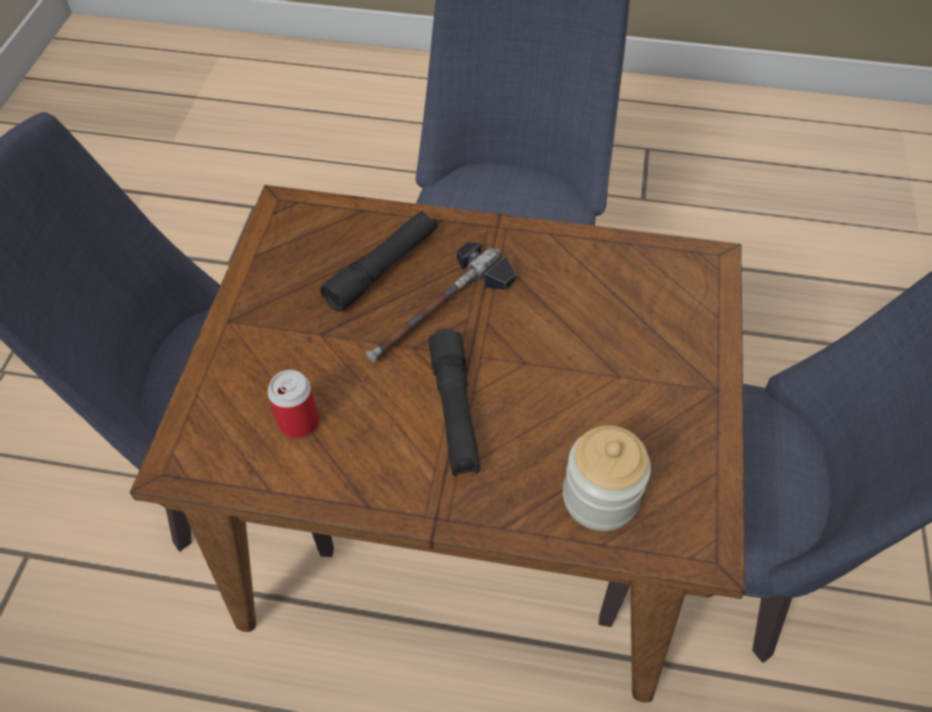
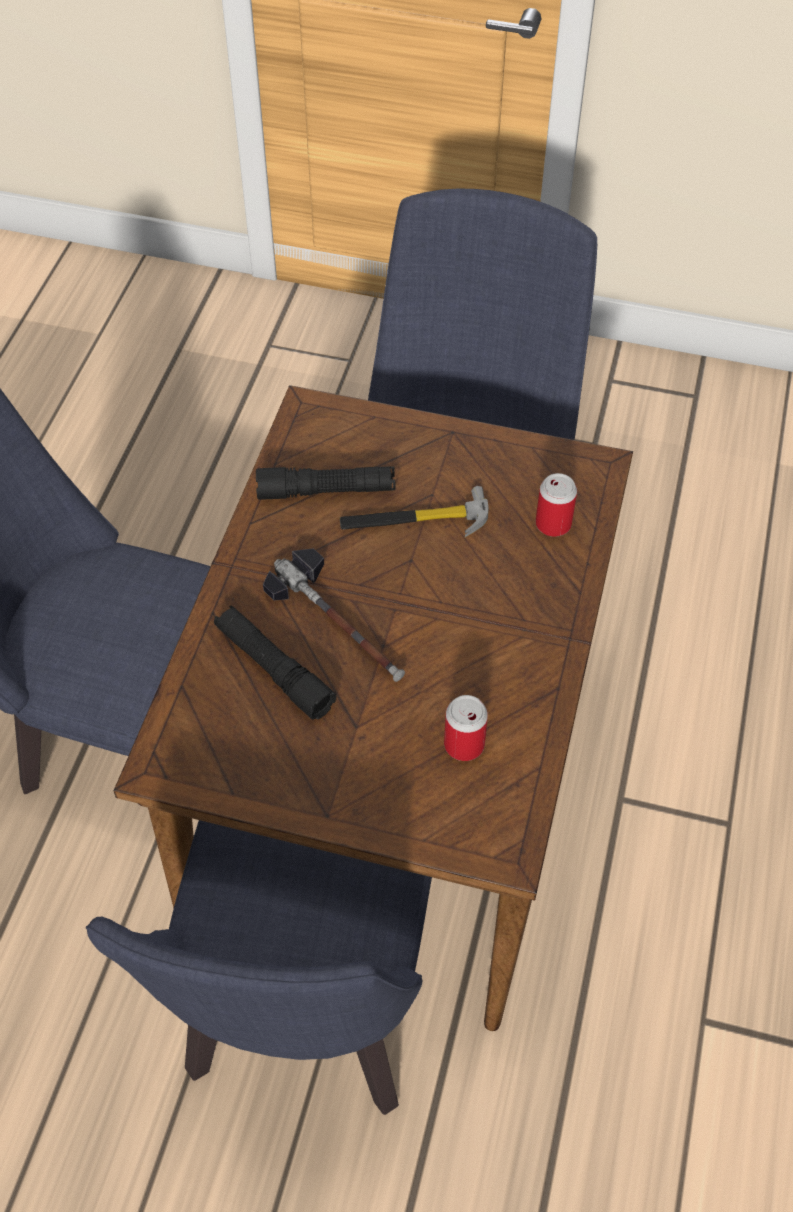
camera: 85 degrees left, 0 degrees up
black flashlight [428,328,481,476] -> black flashlight moved to [256,466,396,500]
jar [563,425,651,531] -> can [536,473,577,537]
none -> hammer [340,486,489,537]

